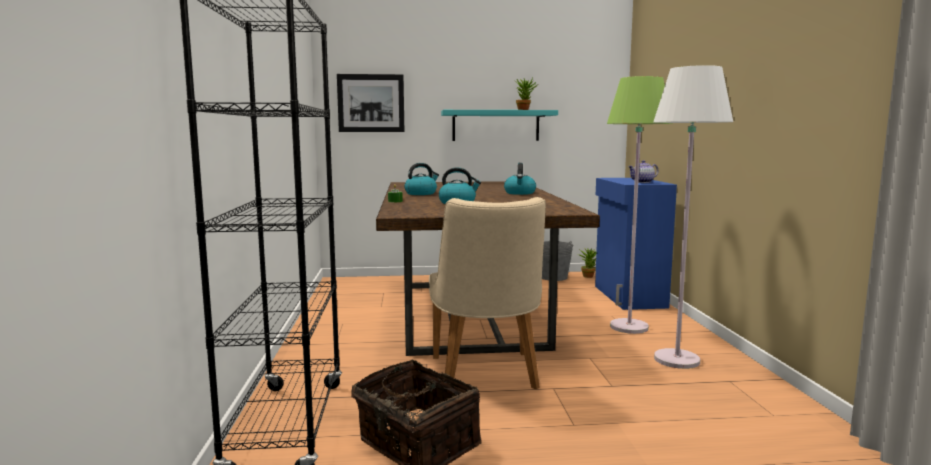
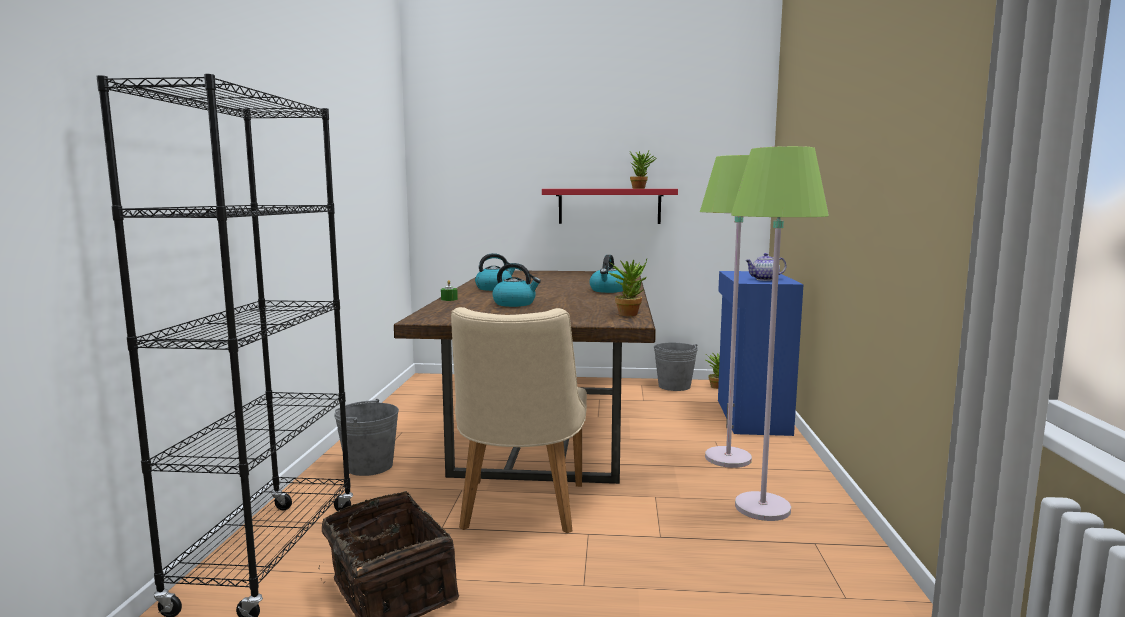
camera: 10 degrees right, 0 degrees up
picture [337,74,404,132] -> none
turquoise shelf [441,110,558,141] -> red shelf [542,189,678,224]
white floor lamp [653,65,733,369] -> green floor lamp [731,146,829,521]
none -> grey bucket [334,399,399,476]
none -> potted plant [609,259,647,316]

